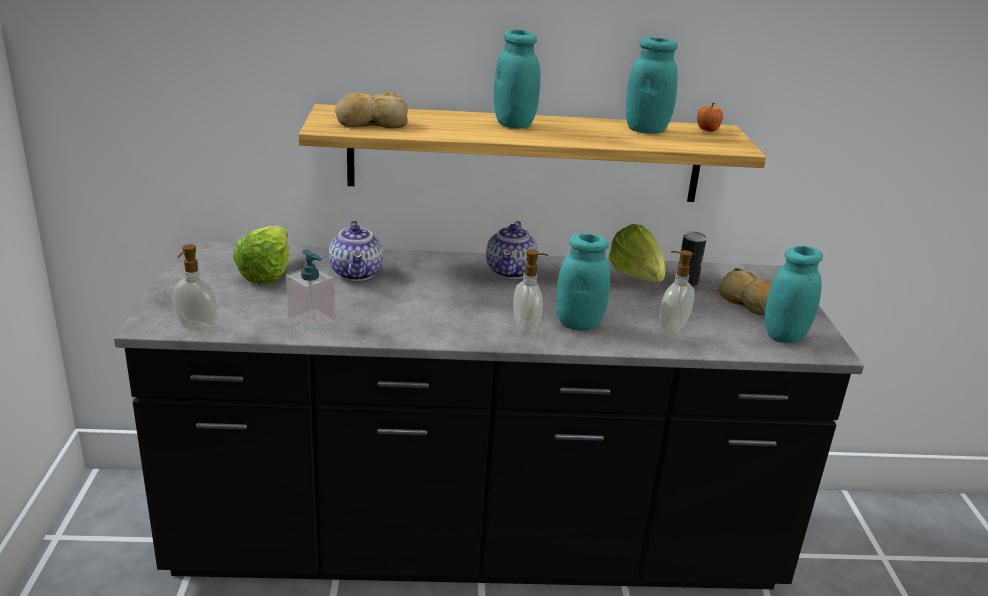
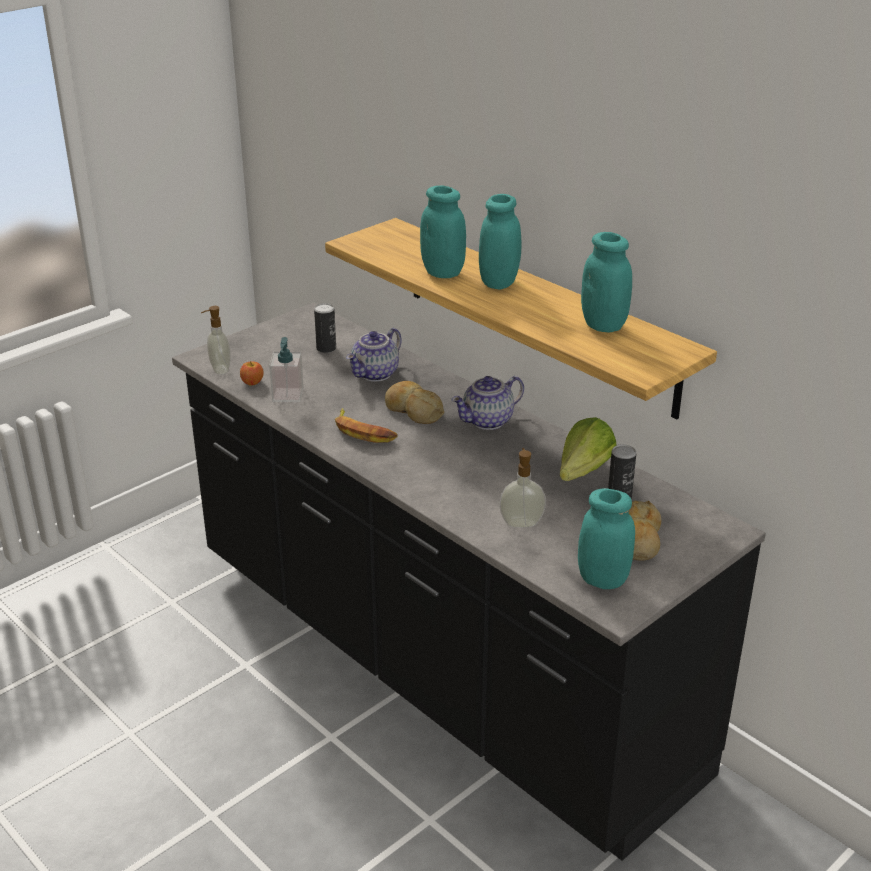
camera: 50 degrees right, 5 degrees up
lettuce [233,226,289,284] -> can [314,303,336,353]
bread [335,93,408,128] -> bread moved to [385,381,444,424]
soap dispenser [513,249,548,335] -> none
turquoise jar [557,233,610,331] -> turquoise jar moved to [420,185,466,278]
apple [697,103,723,132] -> apple moved to [240,361,264,386]
none -> banana [335,408,398,443]

